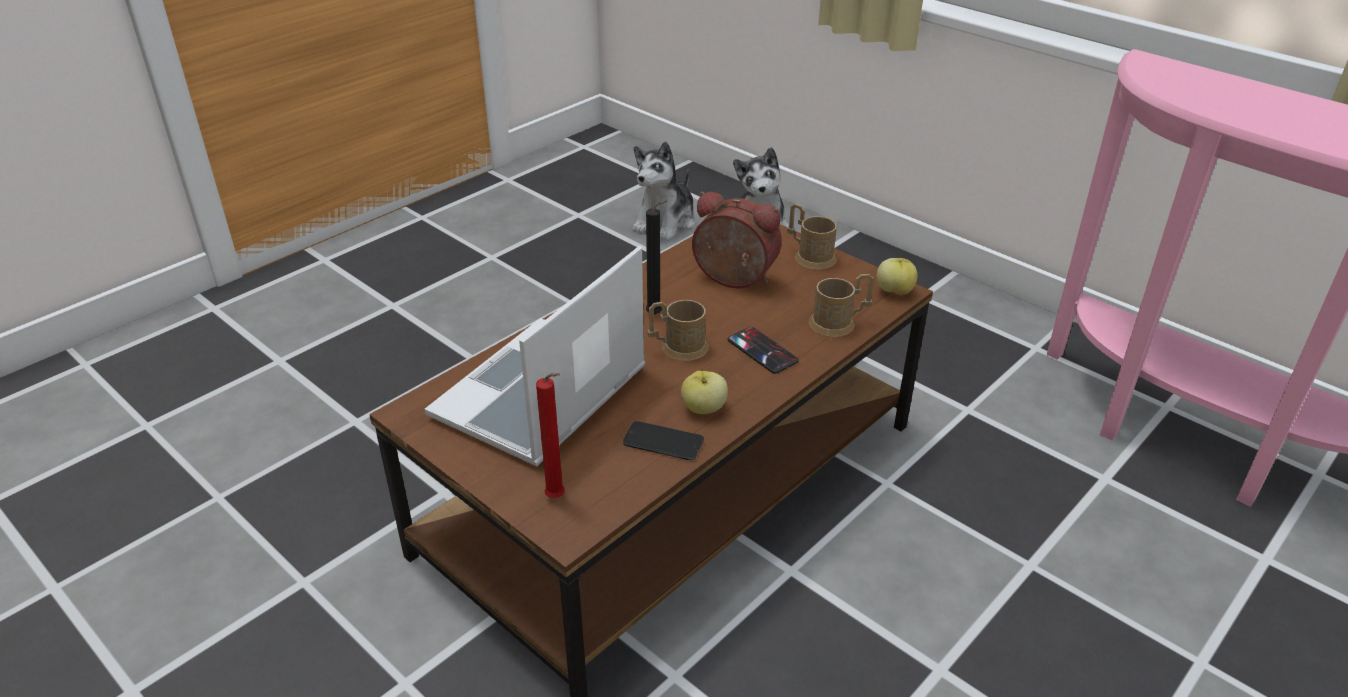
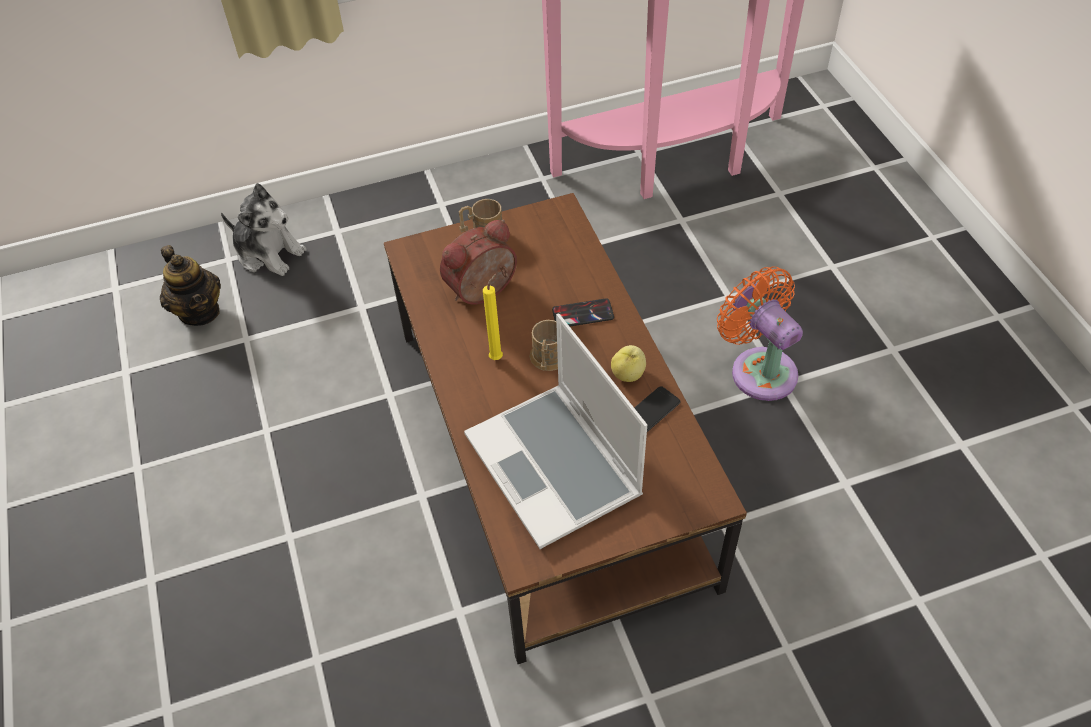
camera: 60 degrees left, 15 degrees up
red candle [536,373,565,498] -> none
plush toy [632,141,696,241] -> teapot [160,245,221,326]
black candle [646,200,667,315] -> yellow candle [483,274,503,360]
brown mug [809,274,874,337] -> none
apple [877,258,917,295] -> none
none -> orange fan [717,266,803,401]

